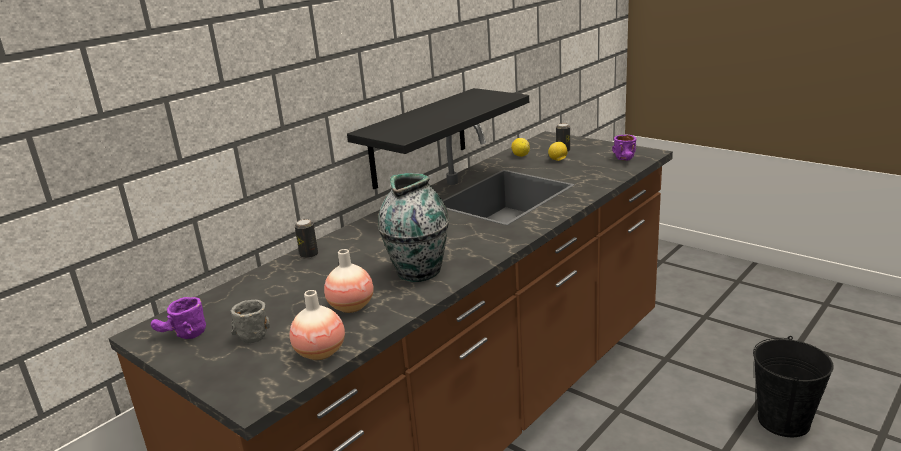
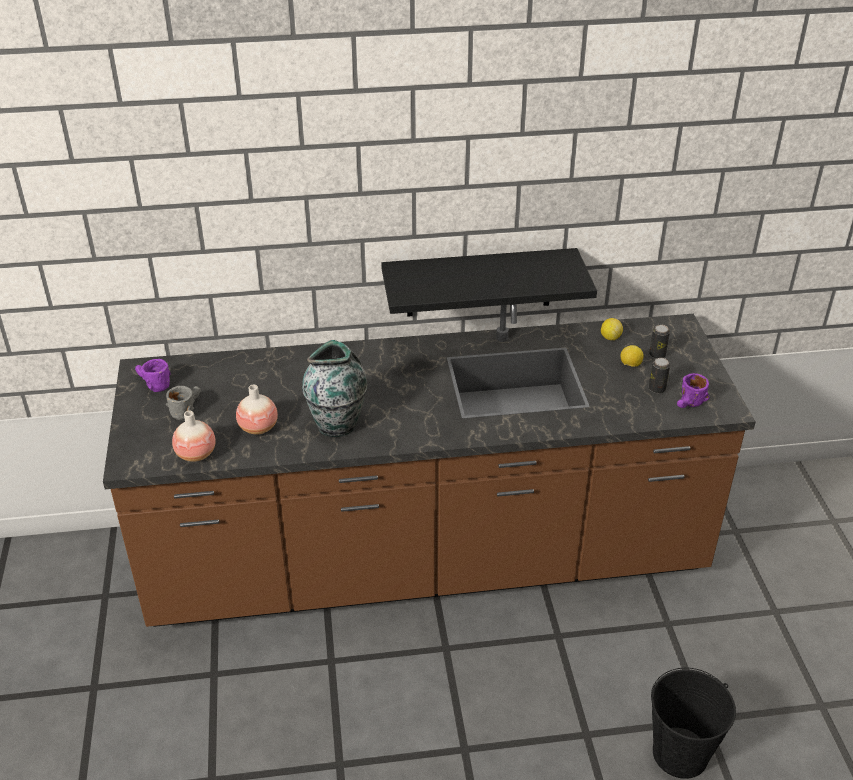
camera: 40 degrees right, 15 degrees up
can [295,219,318,259] -> can moved to [649,358,670,393]

